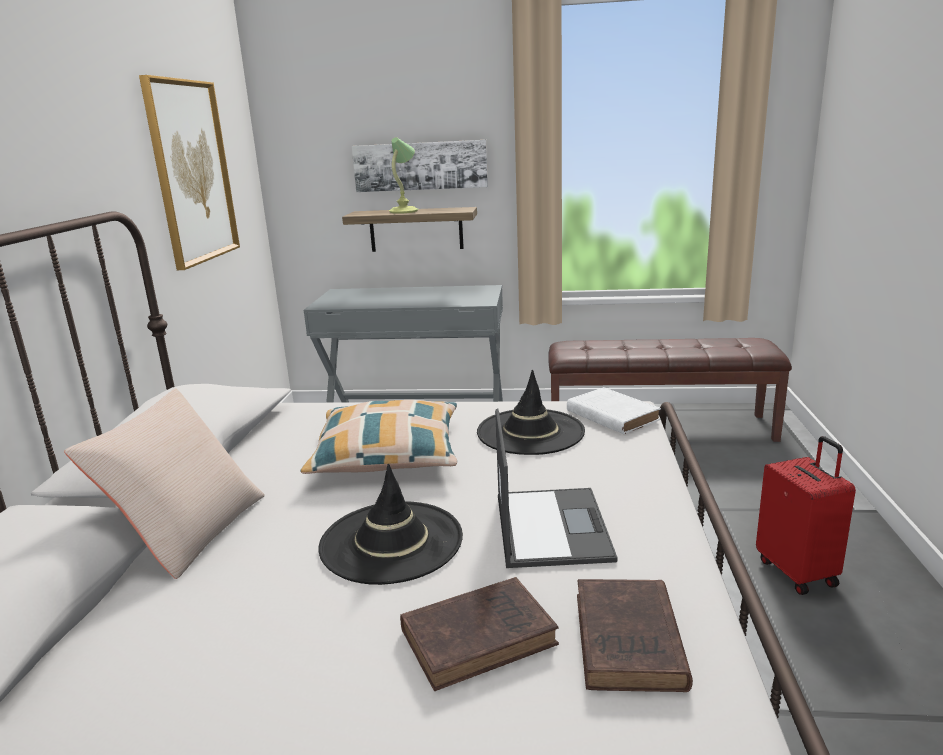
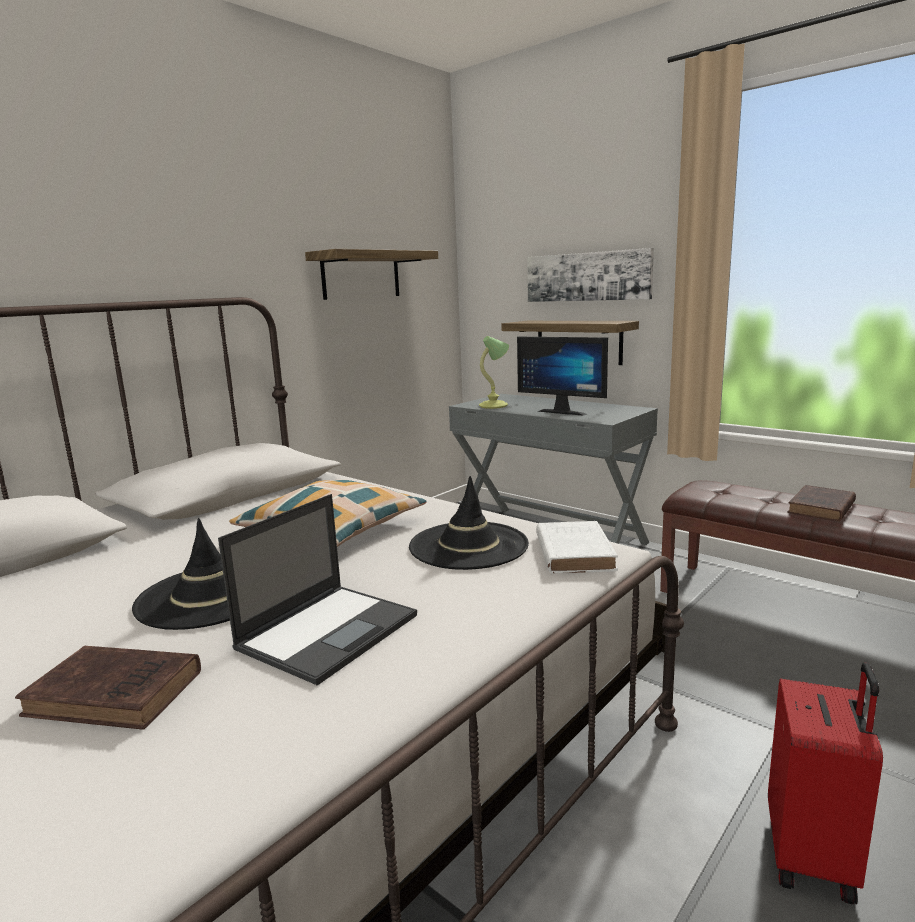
camera: 35 degrees right, 5 degrees down
beige pillow [64,388,265,579] -> none
picture [139,75,240,270] -> shelf [305,249,438,300]
table lamp [389,137,418,214] -> table lamp moved to [479,336,509,409]
brown book [577,579,693,692] -> brown book moved to [787,485,856,522]
none -> monitor [517,337,608,416]

